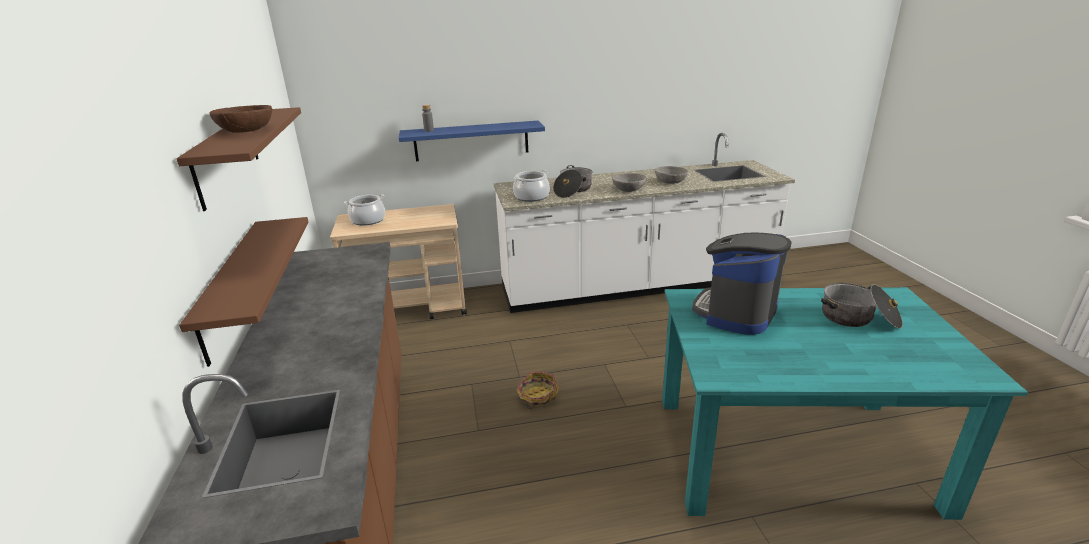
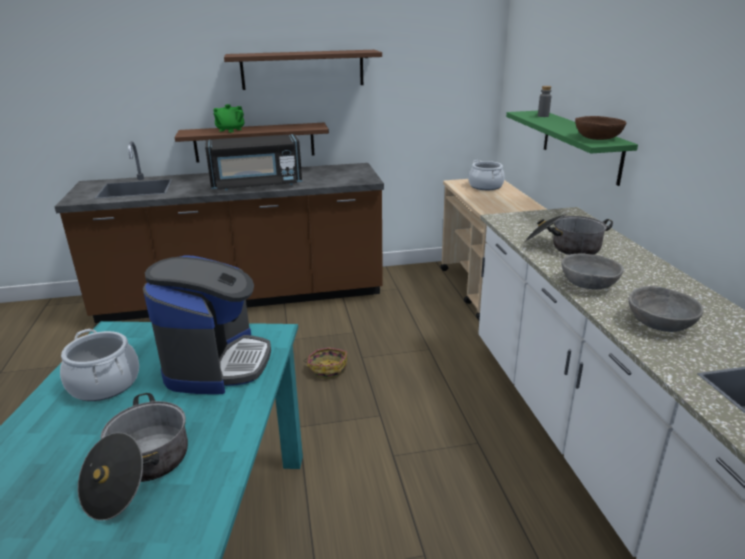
camera: 90 degrees right, 0 degrees up
brown bowl [209,105,272,133] -> brown bowl moved to [575,116,626,140]
blue shelf [399,121,545,161] -> green shelf [506,111,638,186]
cooking pot [513,170,550,202] -> cooking pot moved to [60,329,139,401]
coffee machine [692,233,792,335] -> coffee machine turned 60 degrees clockwise [143,256,271,394]
none -> black microwave [205,134,302,191]
none -> green teapot [213,104,244,133]

